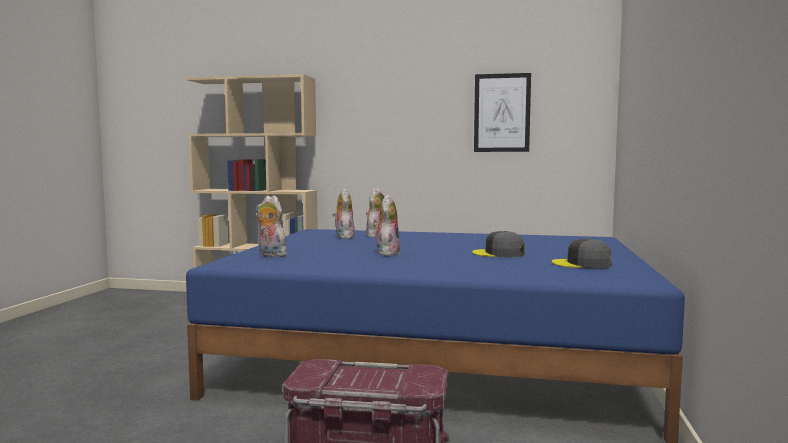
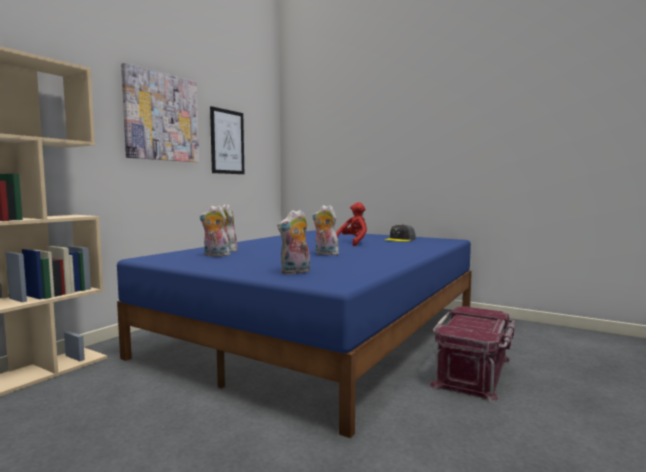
camera: 70 degrees left, 0 degrees up
grey cap [472,231,525,257] -> red plush toy [336,202,367,246]
none -> picture [121,63,199,162]

